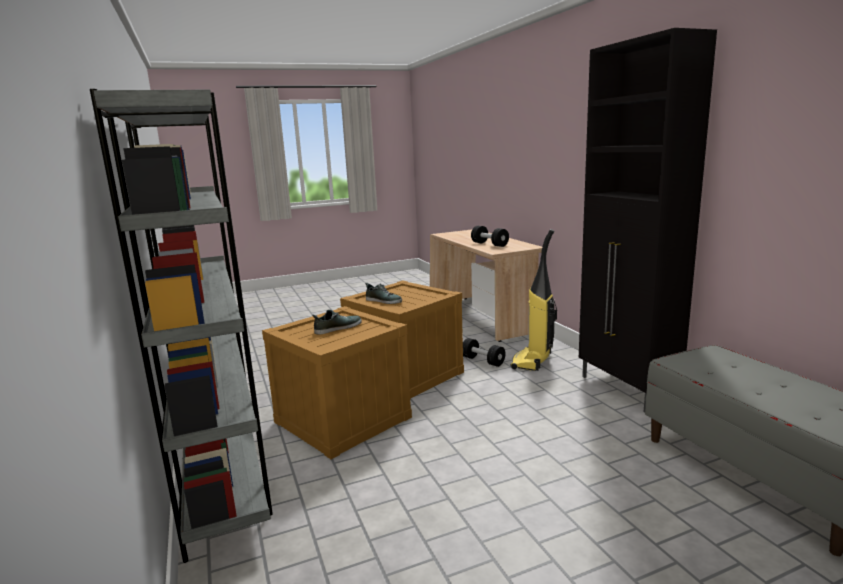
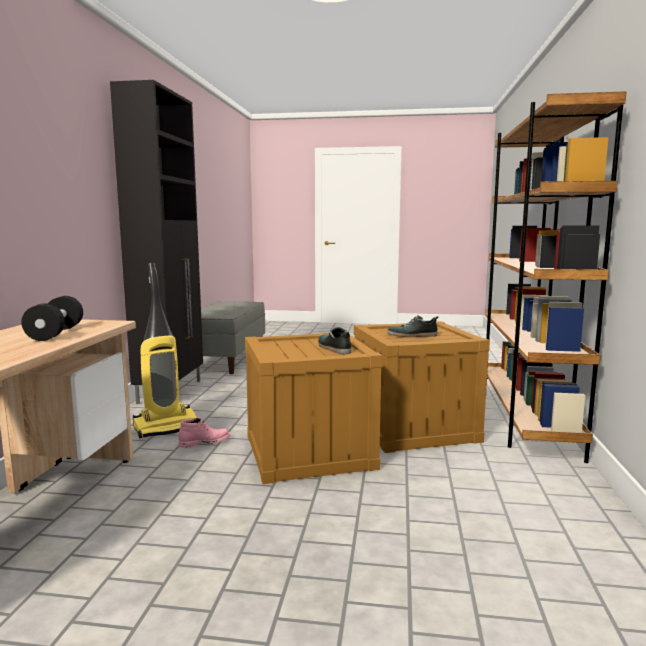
camera: 150 degrees left, 5 degrees down
grey bookcase [90,89,273,563] -> brown bookcase [485,91,626,463]
black dumbbell [463,338,505,367] -> pink boot [179,418,230,448]

